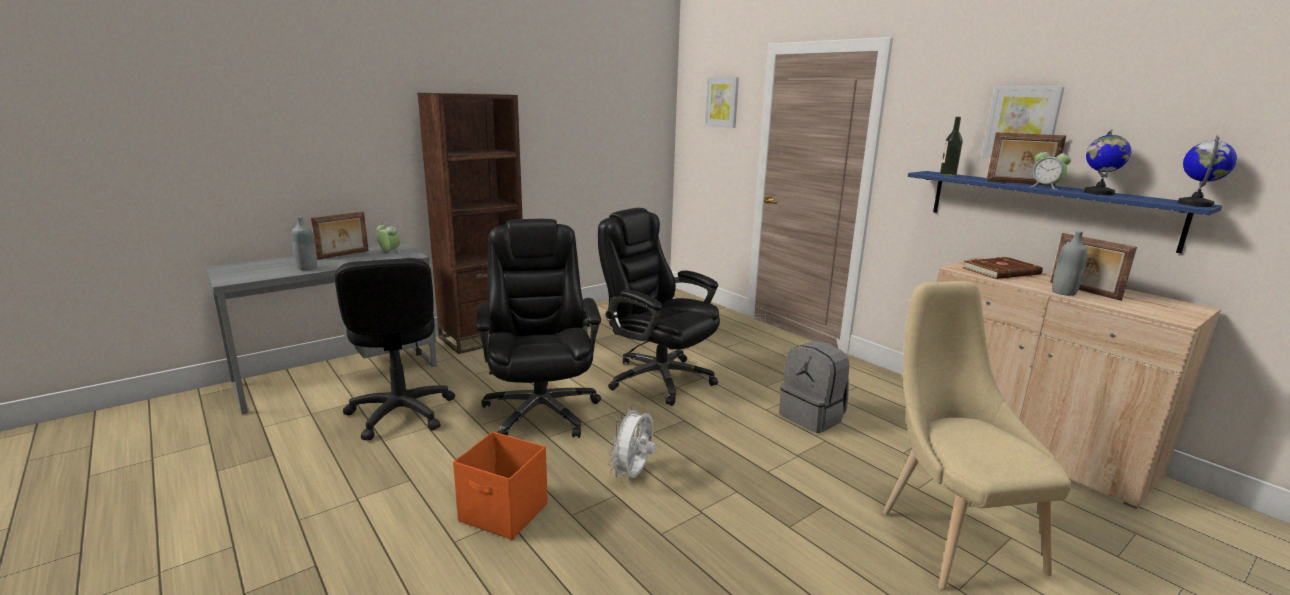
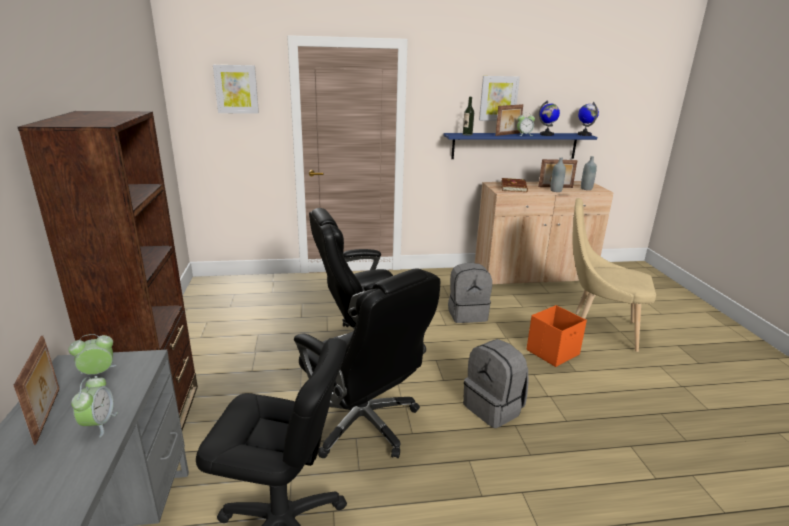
camera: 60 degrees left, 5 degrees up
grey bottle [292,217,317,270] -> grey bottle moved to [581,156,597,190]
orange storage box [453,432,548,540] -> orange storage box moved to [527,305,587,367]
black office chair [476,219,601,438] -> black office chair turned 150 degrees counterclockwise [294,268,440,458]
white fan [608,405,656,479] -> grey backpack [463,339,529,428]
none -> alarm clock [71,376,118,437]

